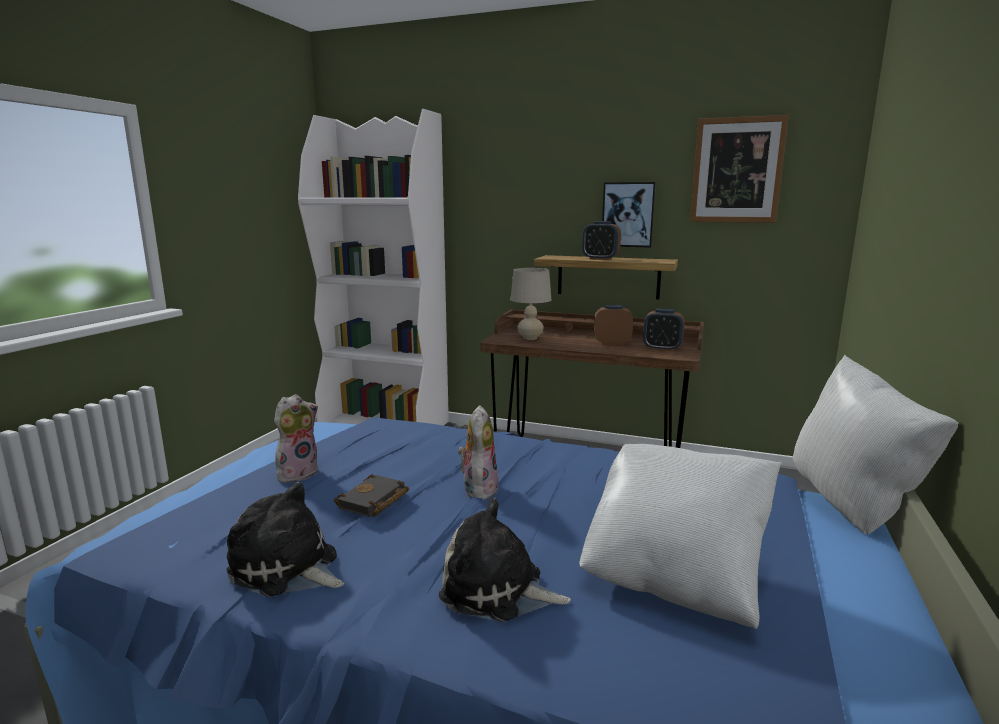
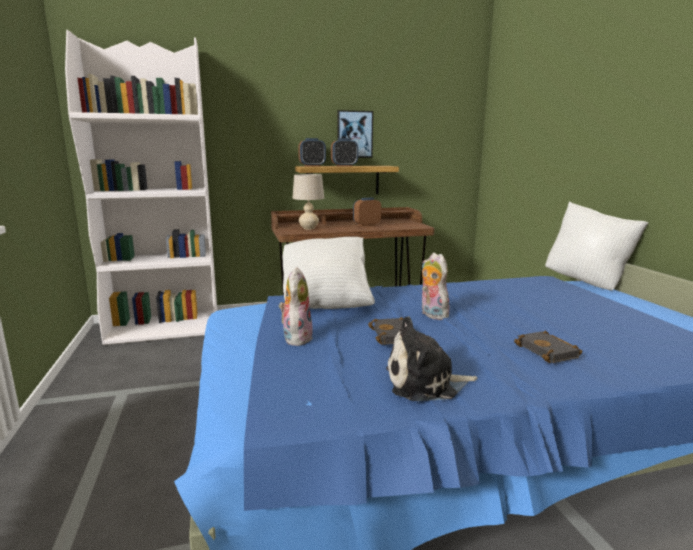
camera: 35 degrees left, 0 degrees up
plush toy [439,498,571,622] -> black book [514,331,582,363]
white pillow [580,444,782,629] -> white pillow moved to [282,237,375,309]
alarm clock [643,309,685,351] -> alarm clock moved to [298,138,326,167]
picture [690,115,789,223] -> none

